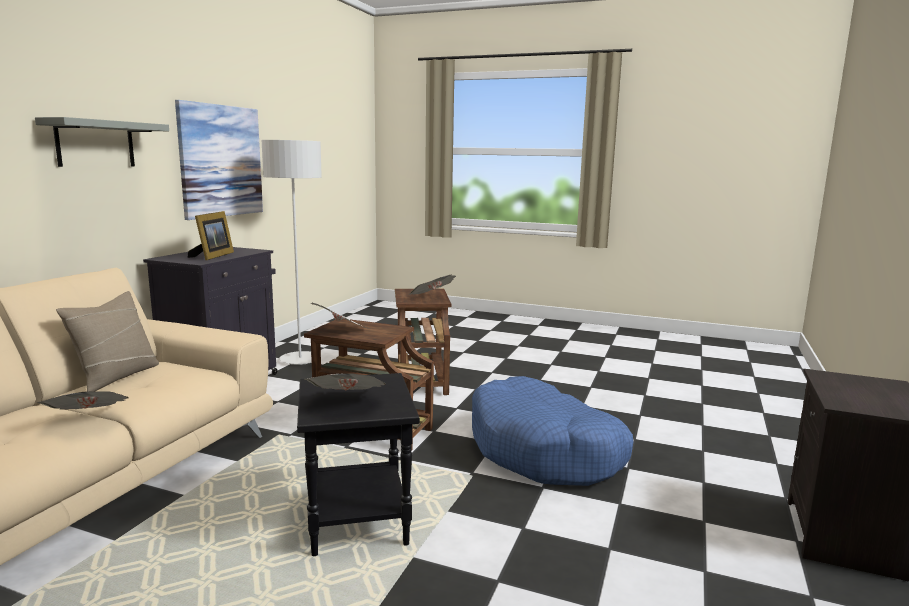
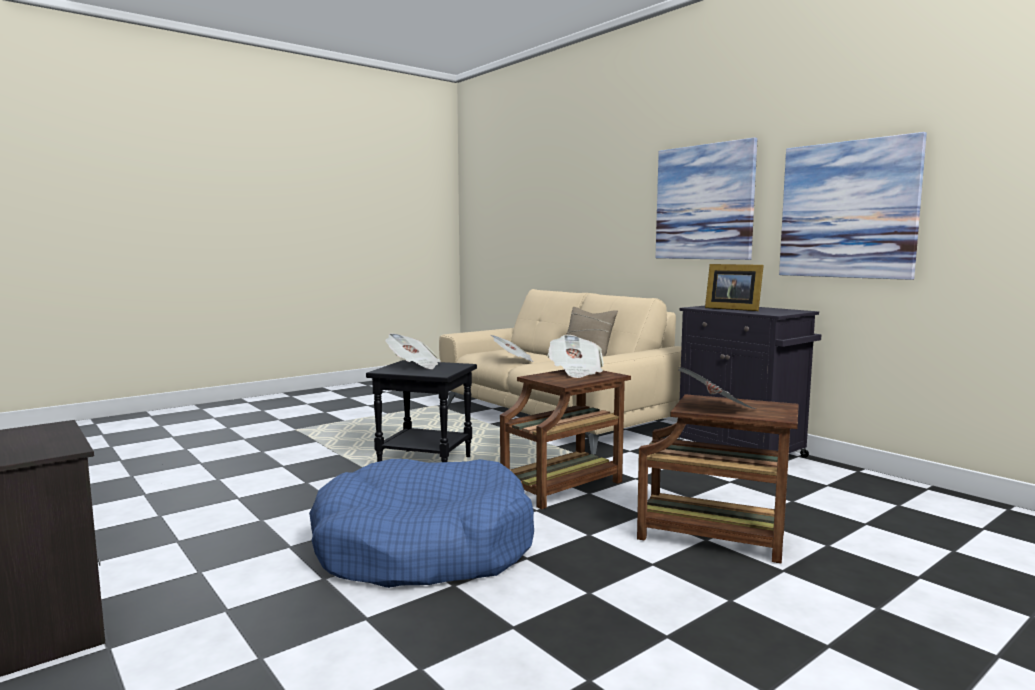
camera: 120 degrees right, 5 degrees down
grey shelf [35,117,169,167] -> picture [655,137,757,260]
grey floor lamp [261,140,322,365] -> none

